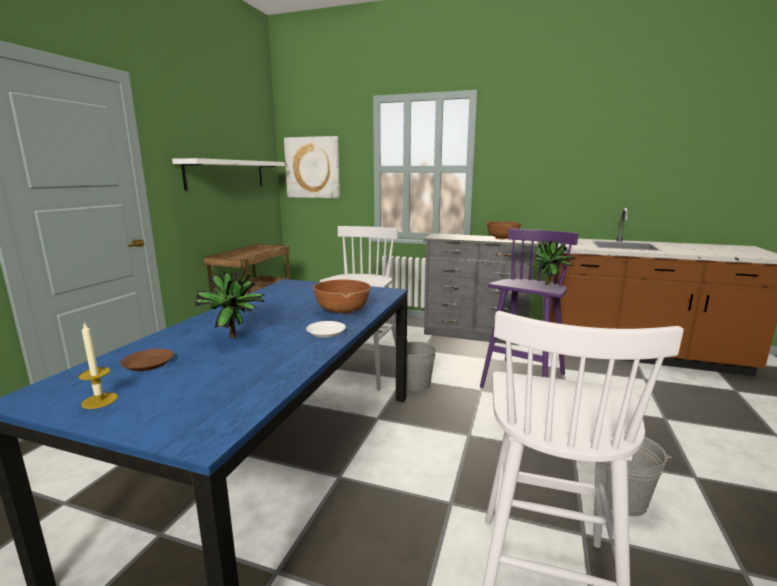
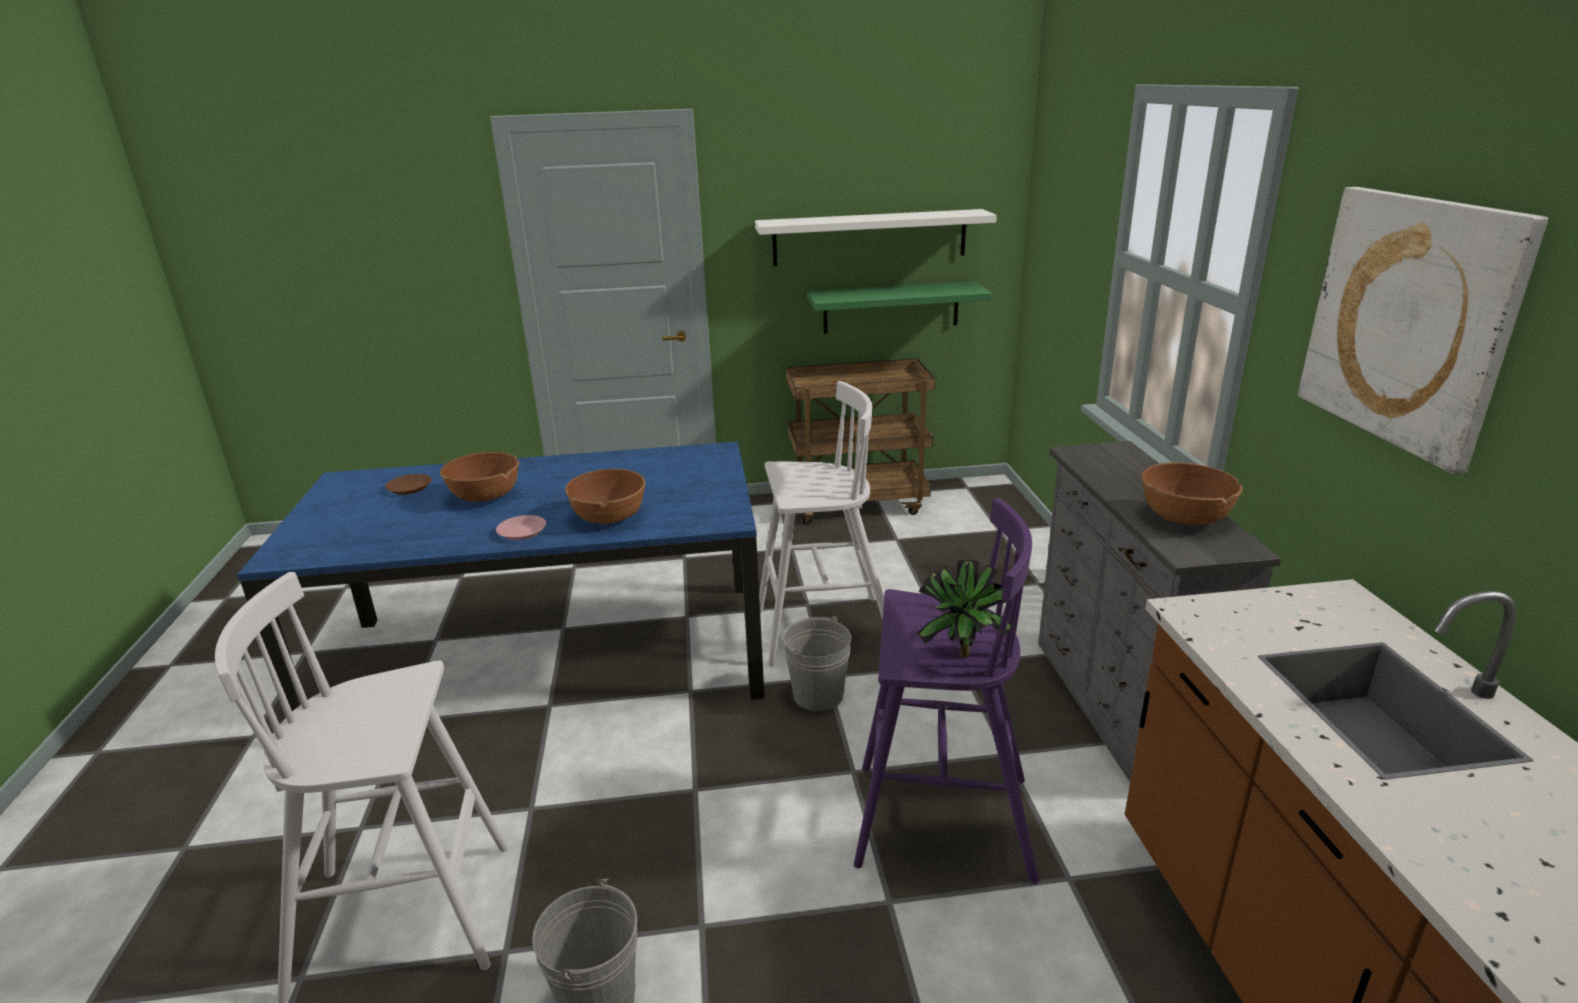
camera: 65 degrees right, 10 degrees up
candle [78,322,118,409] -> none
potted plant [195,272,265,338] -> brown bowl [440,452,519,502]
picture [284,136,340,198] -> picture moved to [1298,187,1548,474]
white plate [306,321,346,338] -> pink plate [496,515,546,540]
none -> green shelf [807,282,992,334]

